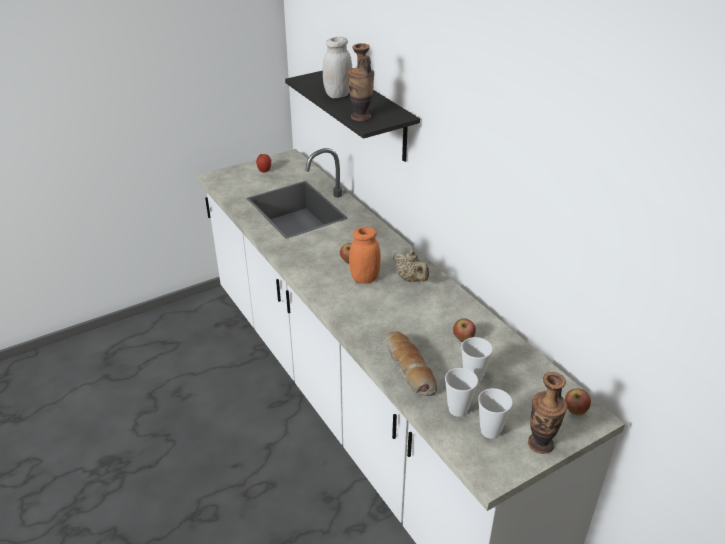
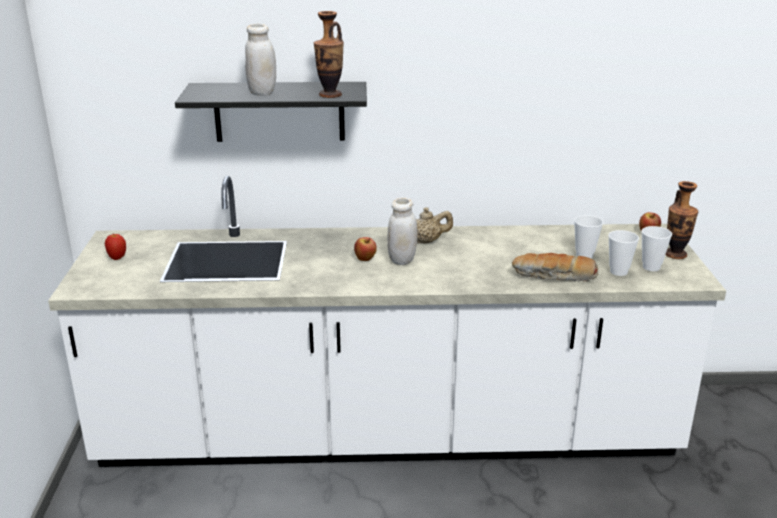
camera: 60 degrees left, 10 degrees down
orange jar [349,227,381,284] -> white jar [387,197,418,265]
apple [453,318,476,342] -> none

